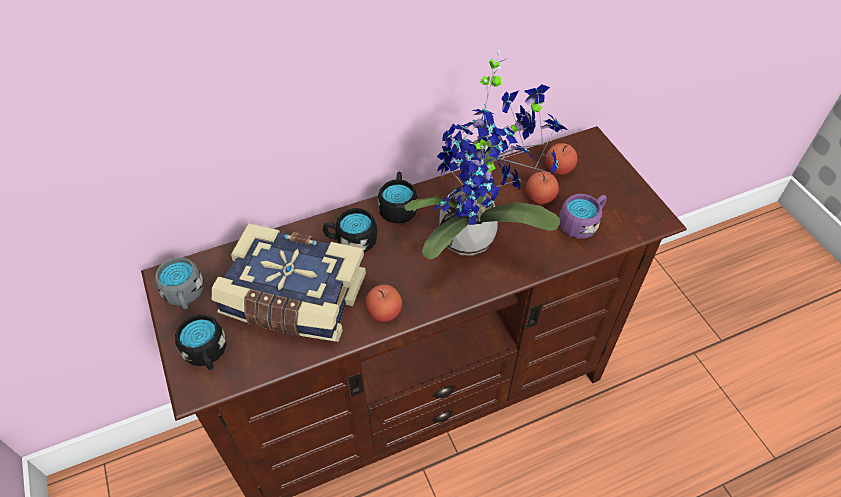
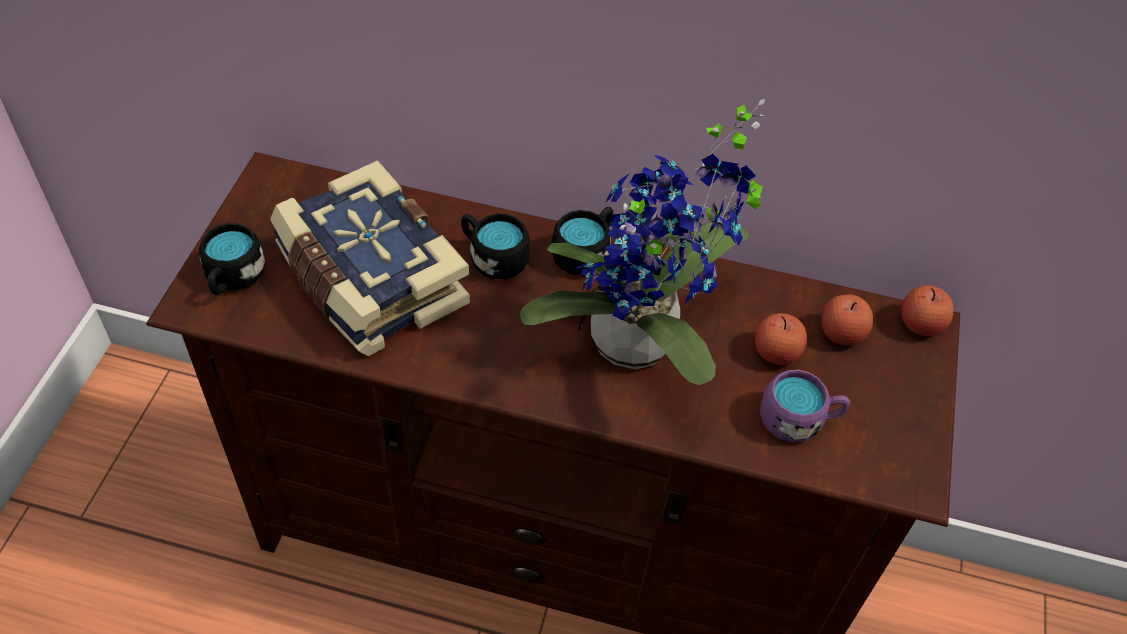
camera: 35 degrees right, 0 degrees up
grey mug [155,257,203,309] -> none
apple [365,284,402,322] -> apple moved to [901,286,954,336]

